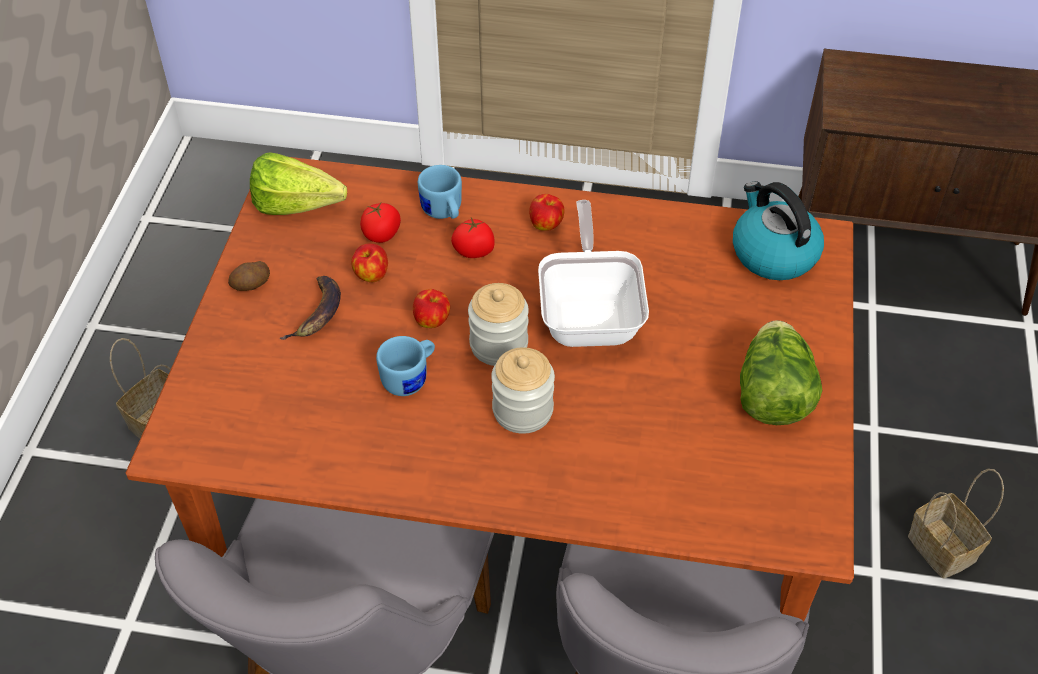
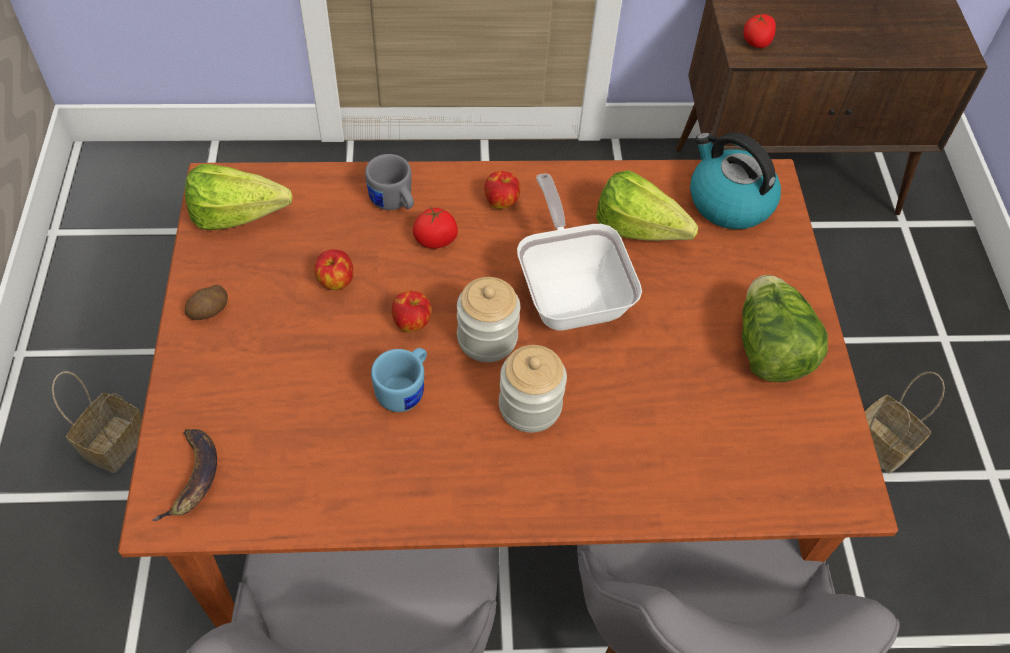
camera: 15 degrees left, 5 degrees up
banana [280,276,341,340] -> banana moved to [151,429,217,521]
tomato [360,203,401,243] -> tomato moved to [743,13,776,48]
blue mug [418,165,462,219] -> grey mug [365,154,414,210]
none -> lettuce [596,170,698,241]

